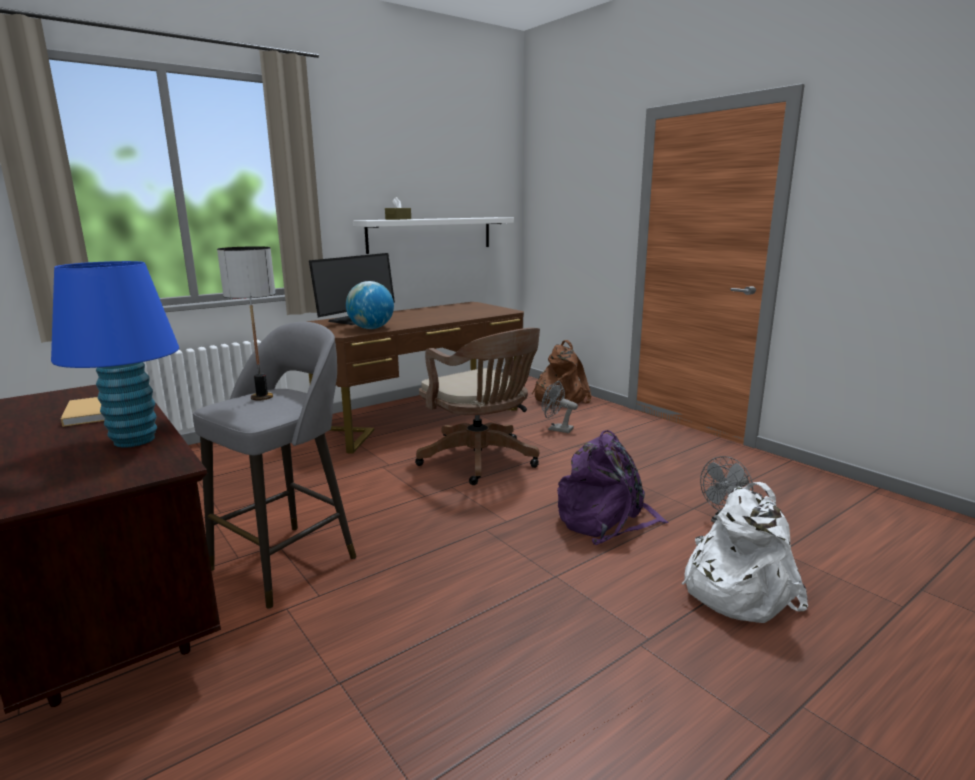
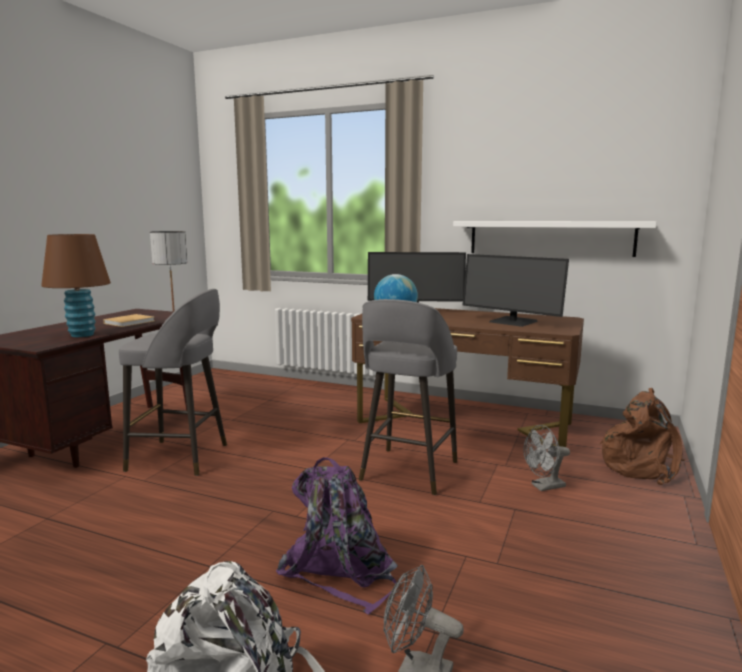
camera: 60 degrees right, 5 degrees down
blue table lamp [51,261,179,447] -> brown table lamp [41,234,111,337]
brown tissue box [385,197,411,220] -> none
brown office chair [415,328,540,485] -> grey stool [359,299,457,495]
grey fan [542,381,578,433] -> grey fan turned 105 degrees counterclockwise [523,425,570,491]
none -> monitor [463,254,569,327]

